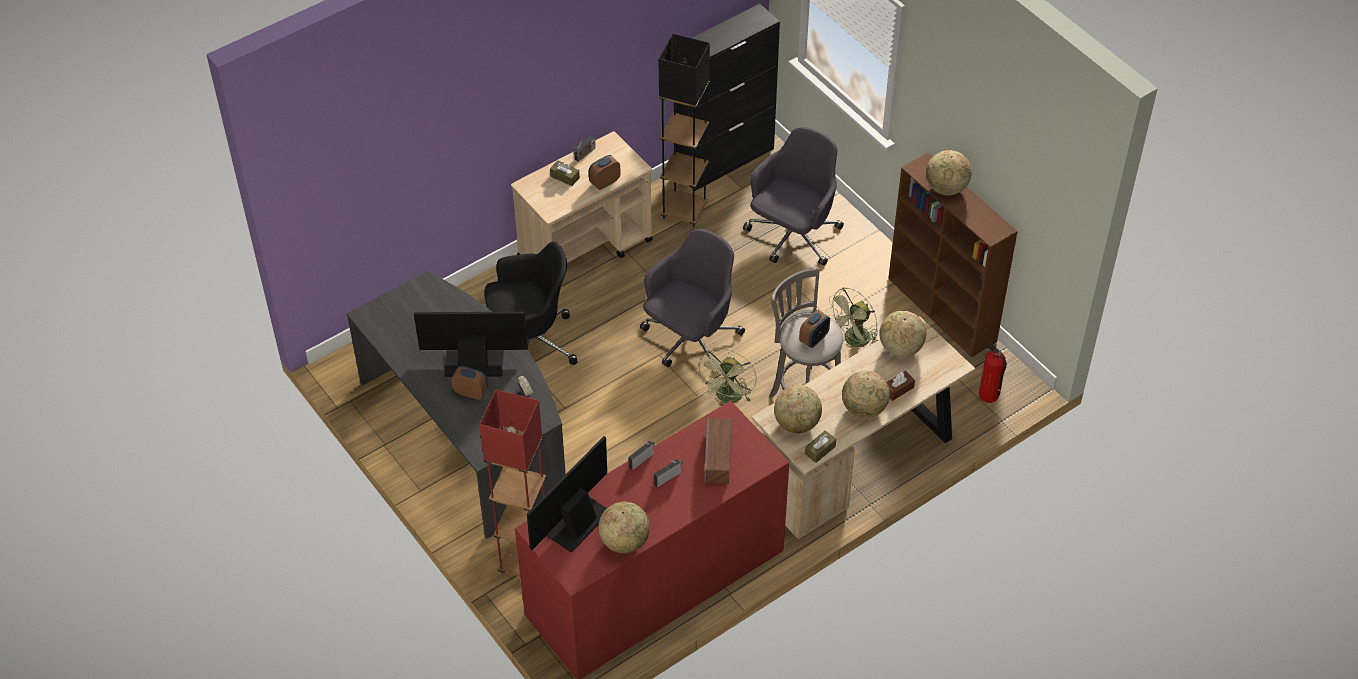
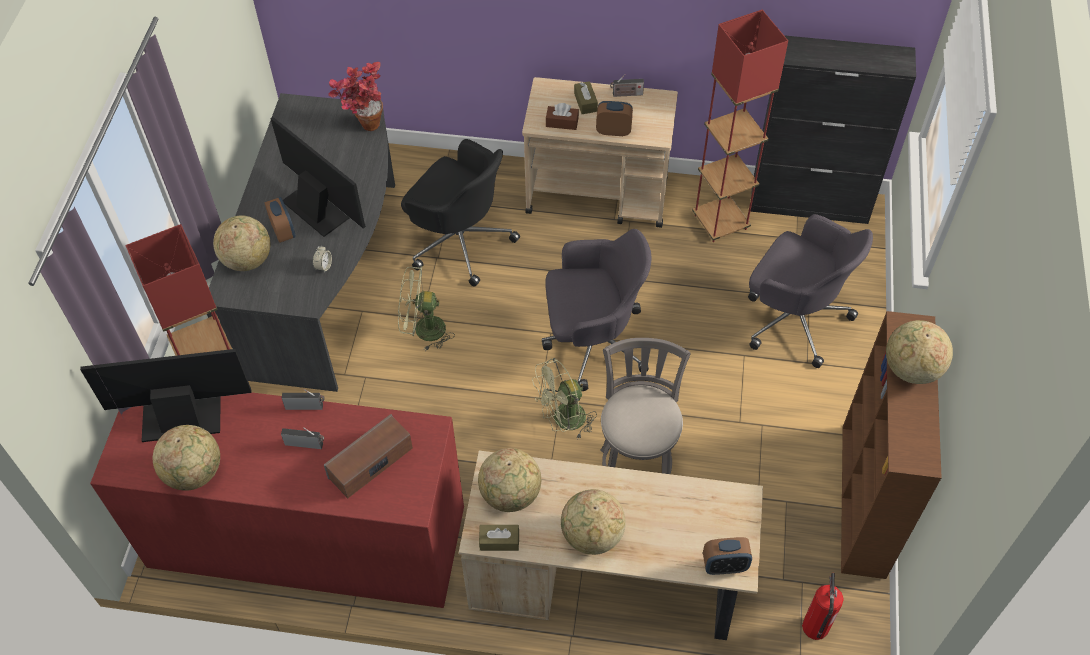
camera: 45 degrees right, 5 degrees up
black floor lamp [659,33,710,227] -> red floor lamp [692,10,788,242]
grey office chair [743,127,844,266] -> grey office chair turned 45 degrees clockwise [748,214,873,368]
alarm clock [799,310,830,348] -> alarm clock moved to [703,537,752,575]
green fan [826,287,878,347] -> green fan moved to [398,266,455,351]
globe [879,311,926,357] -> globe moved to [213,215,271,271]
brown tissue box [887,371,915,401] -> brown tissue box moved to [546,103,579,130]
none -> potted plant [328,62,383,131]

